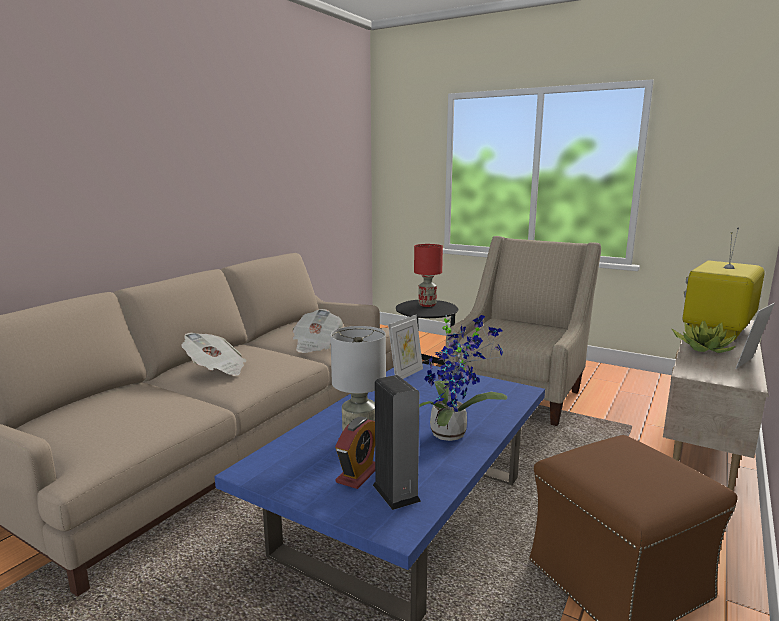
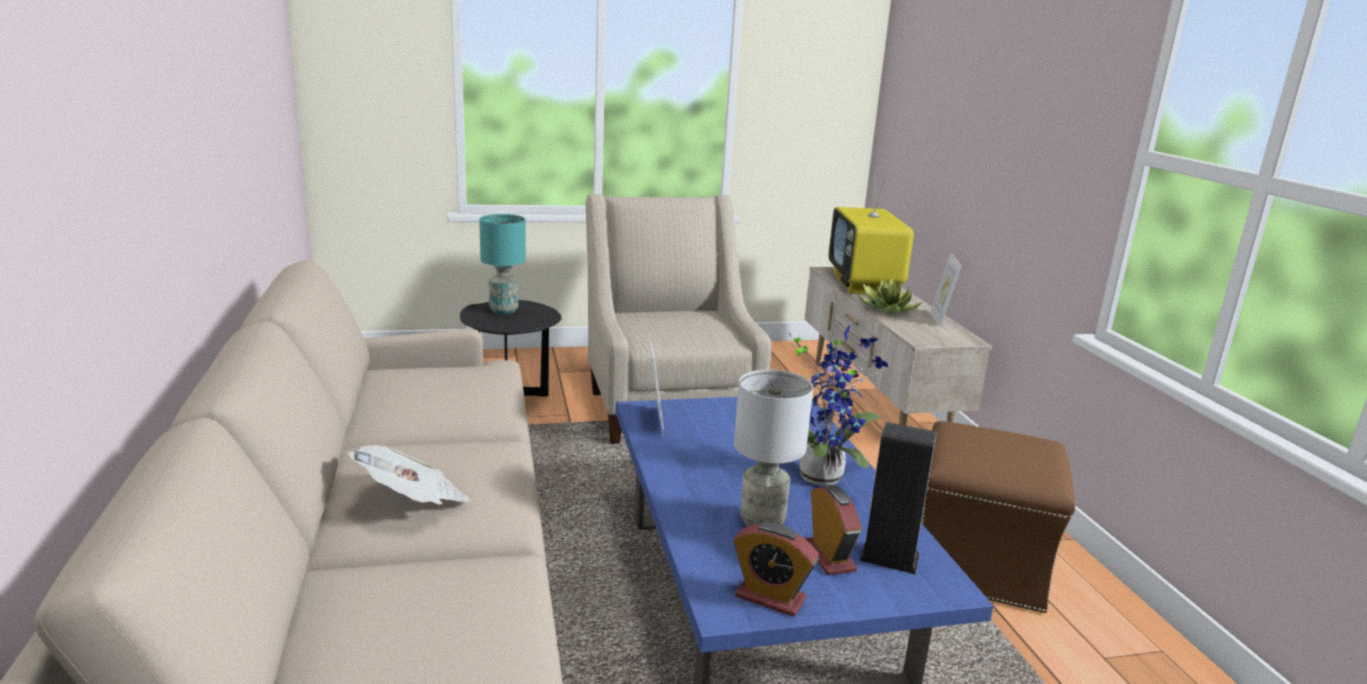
camera: 45 degrees left, 5 degrees up
newspaper [292,309,343,353] -> none
red table lamp [414,244,443,307] -> turquoise table lamp [479,214,526,314]
none -> alarm clock [733,522,819,617]

